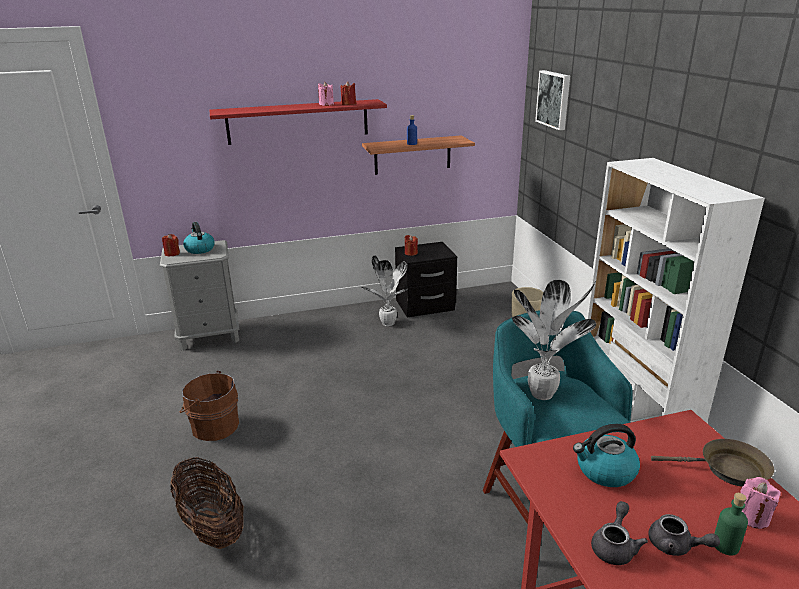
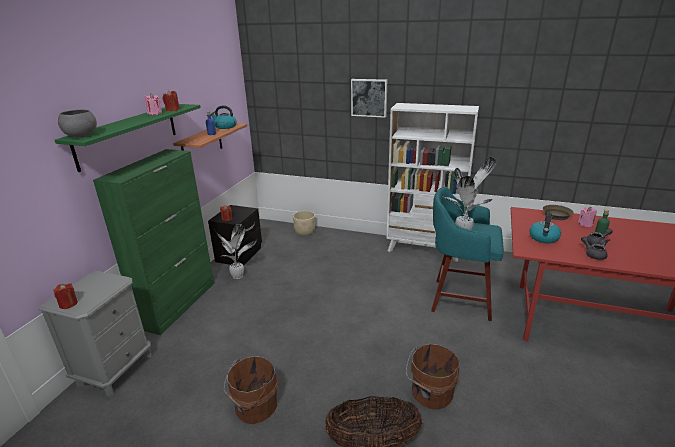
camera: 55 degrees left, 0 degrees up
kettle [183,222,215,254] -> kettle moved to [211,105,236,129]
red shelf [210,99,387,145] -> green shelf [55,104,201,172]
picture [535,70,570,130] -> picture moved to [351,79,387,118]
none -> grey bowl [58,109,97,137]
none -> green cabinet [93,149,214,335]
none -> brown bucket [406,344,460,410]

